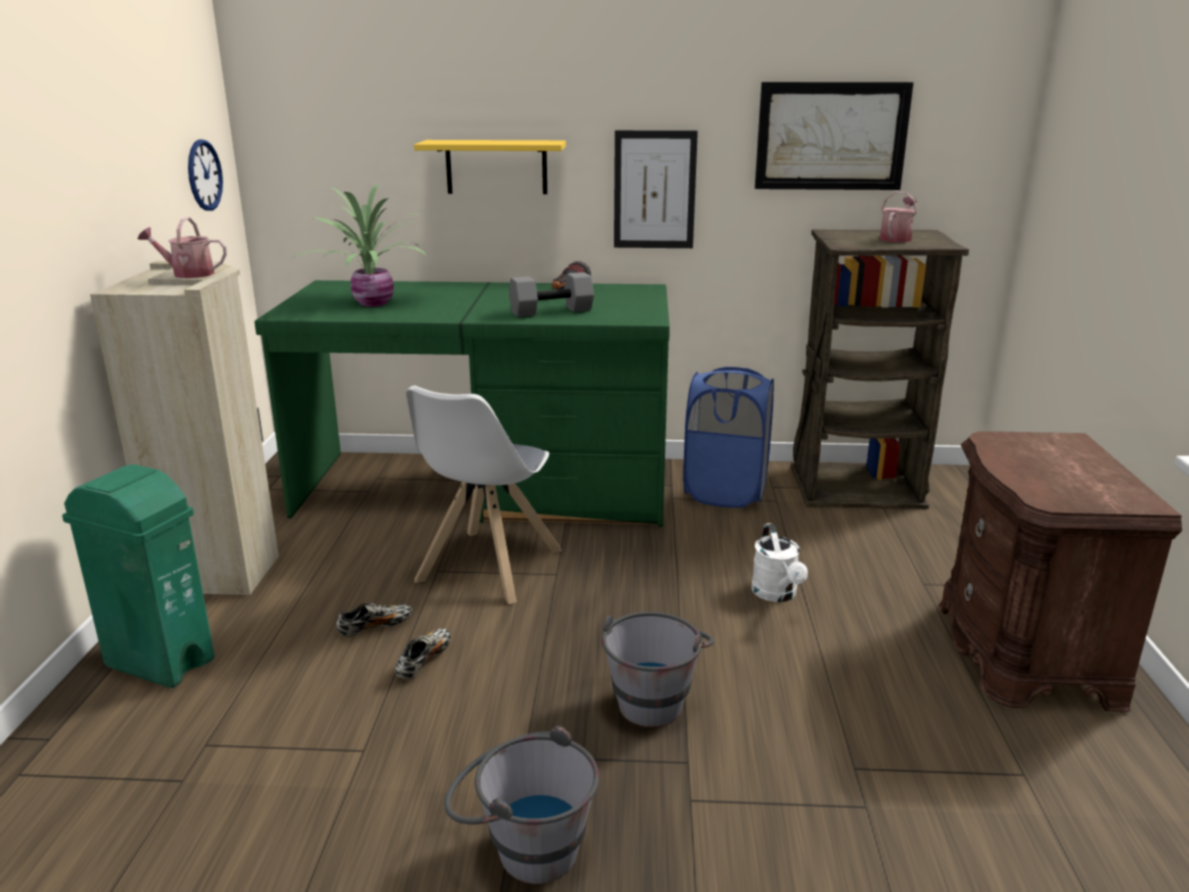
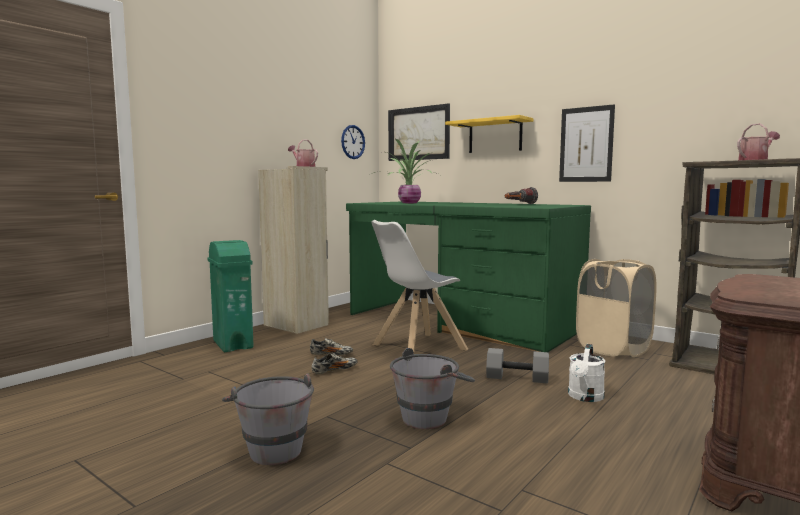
camera: 35 degrees right, 15 degrees down
grey dumbbell [509,272,594,317] -> grey dumbbell moved to [486,348,549,384]
blue laundry basket [683,367,774,508] -> beige laundry basket [576,259,657,357]
picture [755,82,914,190] -> picture moved to [388,103,450,161]

